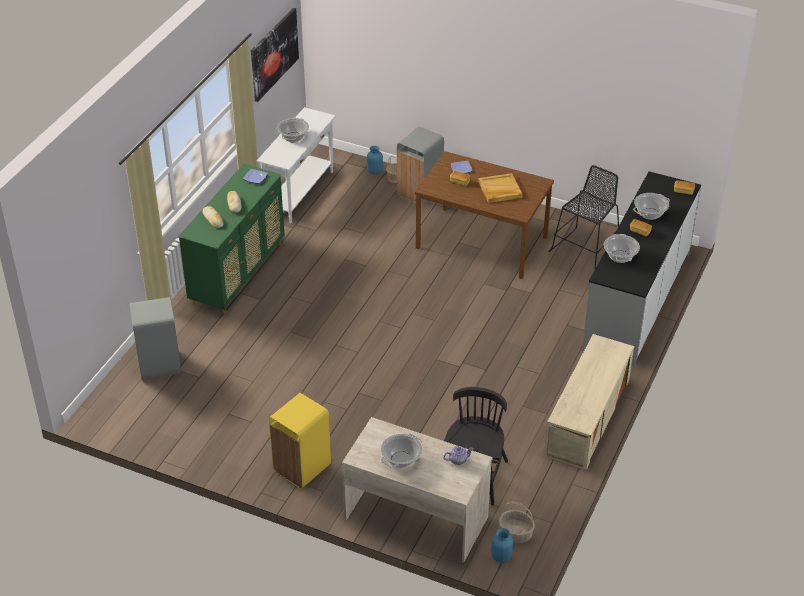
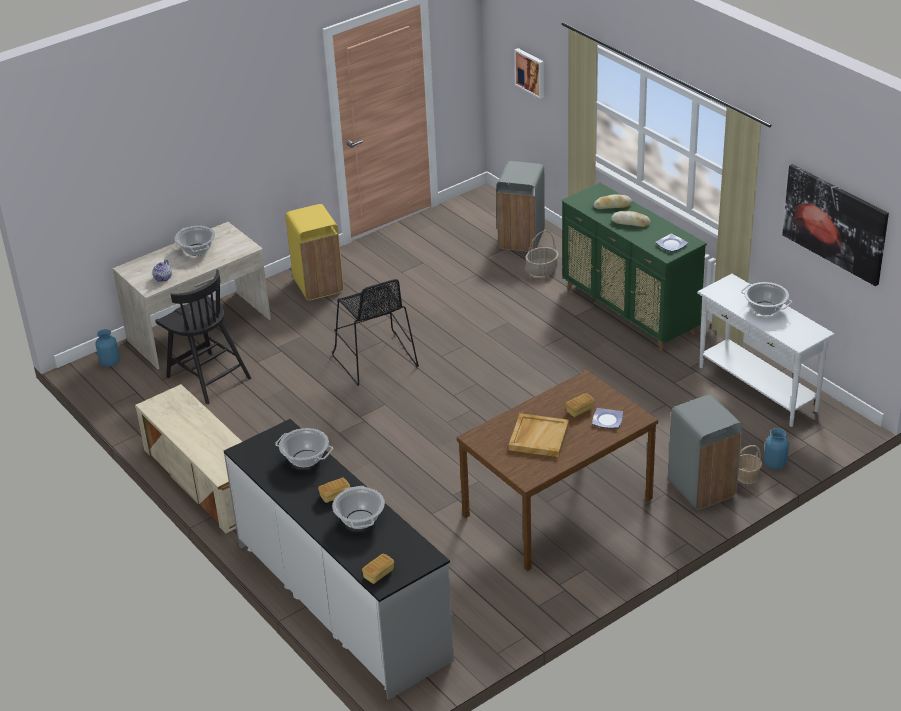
camera: 120 degrees right, 5 degrees down
basket [498,502,535,543] -> basket moved to [525,231,559,276]
black stool [549,165,619,269] -> black stool moved to [332,279,419,386]
none -> picture [514,48,544,99]

